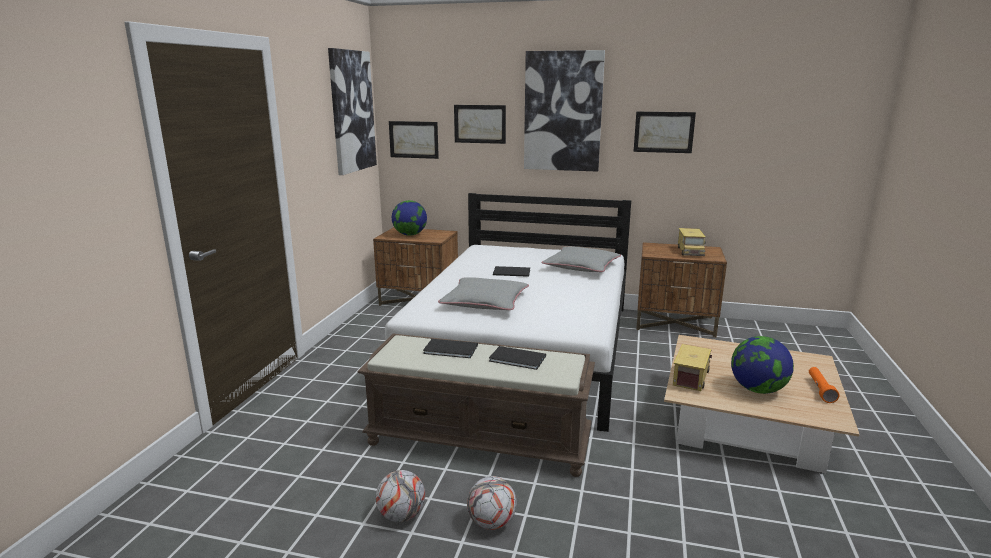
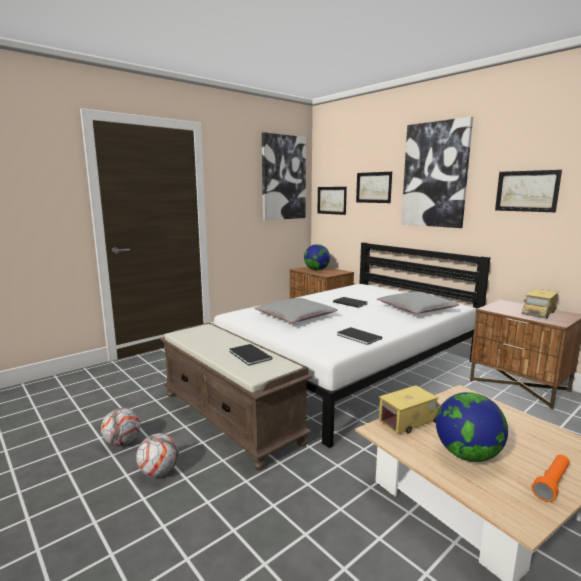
camera: 35 degrees right, 5 degrees down
black book [423,339,478,358] -> black book moved to [337,327,382,345]

